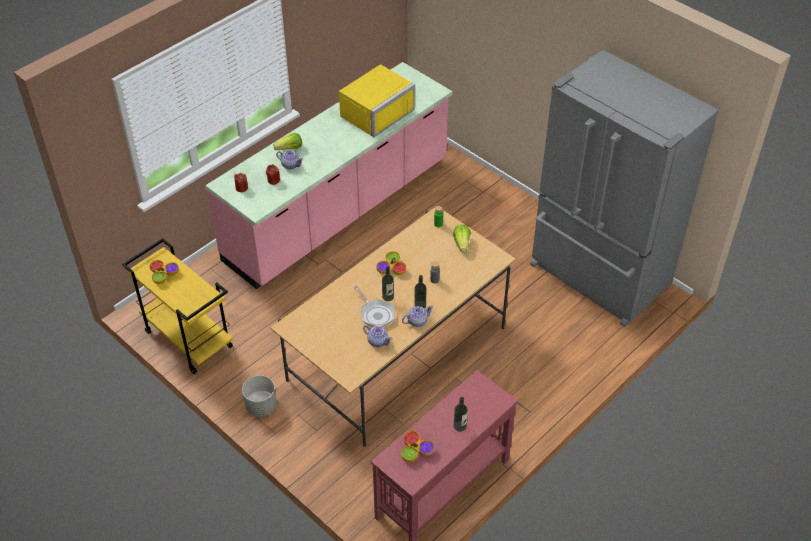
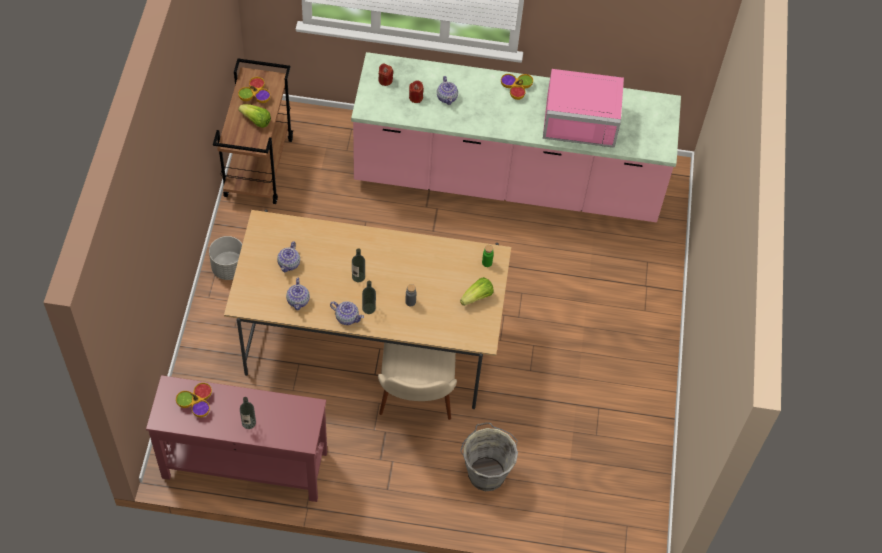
camera: 50 degrees right, 10 degrees up
yellow cart [122,238,233,374] -> brown cart [213,58,293,204]
lettuce [273,133,302,150] -> lettuce moved to [238,104,271,128]
yellow microwave [339,64,415,137] -> pink microwave [543,69,624,148]
frying pan [353,285,395,327] -> none
bowl [376,251,407,275] -> bowl moved to [501,74,533,100]
grey fridge [530,50,719,327] -> none
none -> teapot [277,241,300,272]
none -> beige chair [378,342,457,420]
none -> grey bucket [460,422,518,491]

